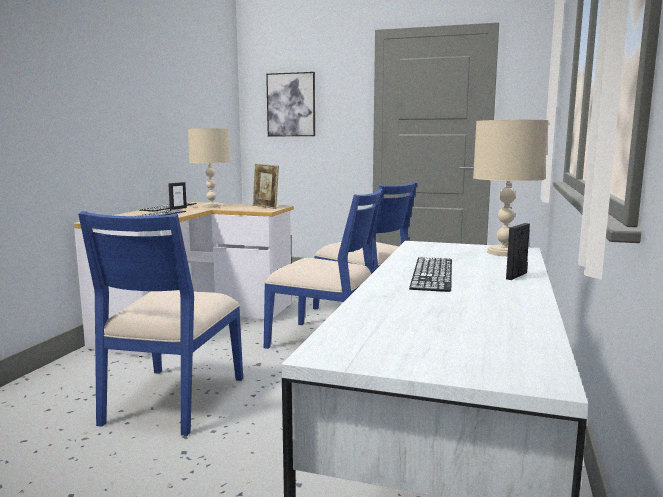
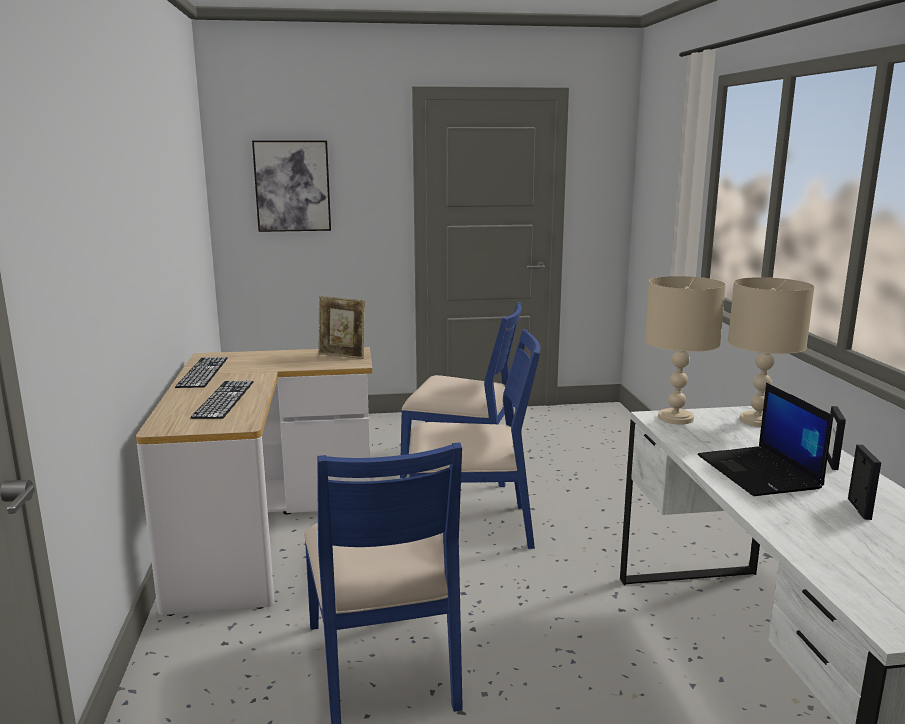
camera: 25 degrees left, 5 degrees up
picture frame [168,182,187,210] -> picture frame moved to [848,445,881,520]
beige table lamp [188,128,230,208] -> beige table lamp moved to [644,276,726,425]
keyboard [409,257,452,292] -> laptop [697,383,833,496]

